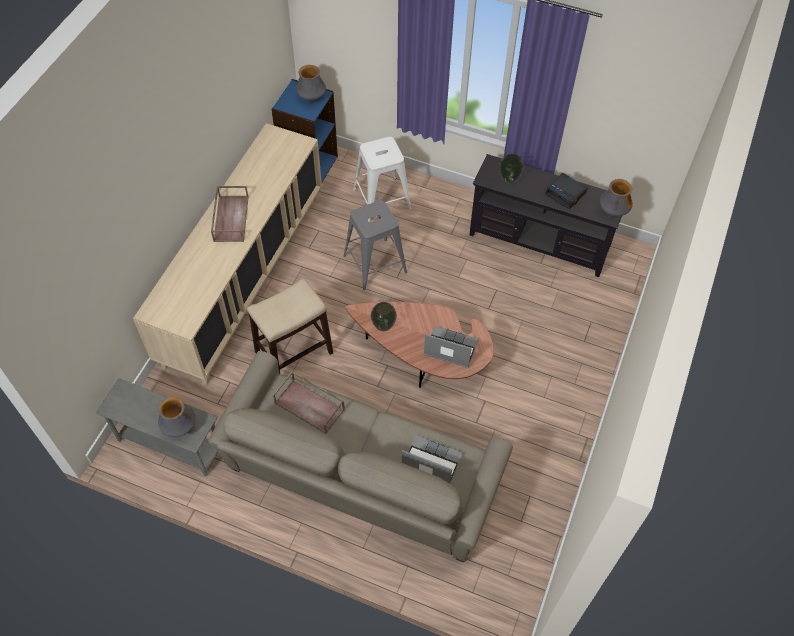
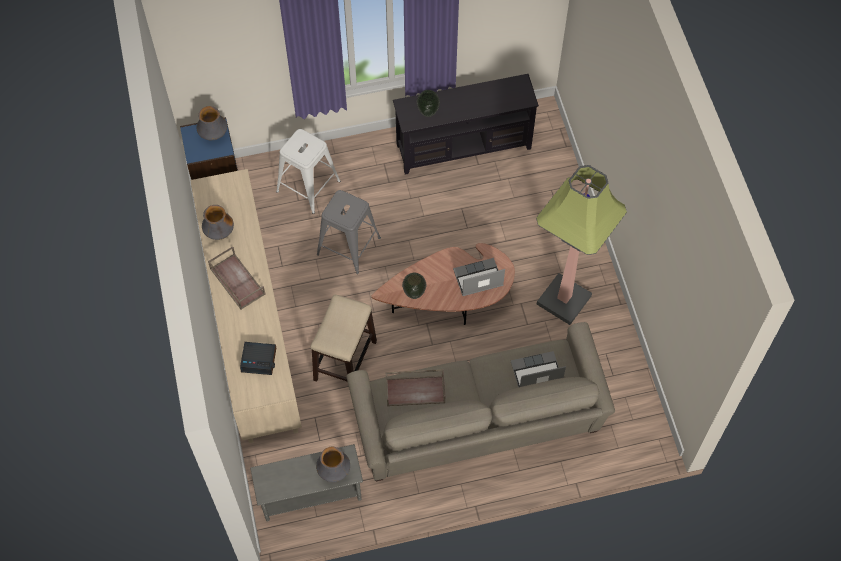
camera: 35 degrees left, 5 degrees up
alarm clock [545,173,587,209] -> alarm clock moved to [240,342,276,375]
vase [600,179,633,217] -> vase moved to [202,205,234,240]
none -> floor lamp [536,165,627,325]

